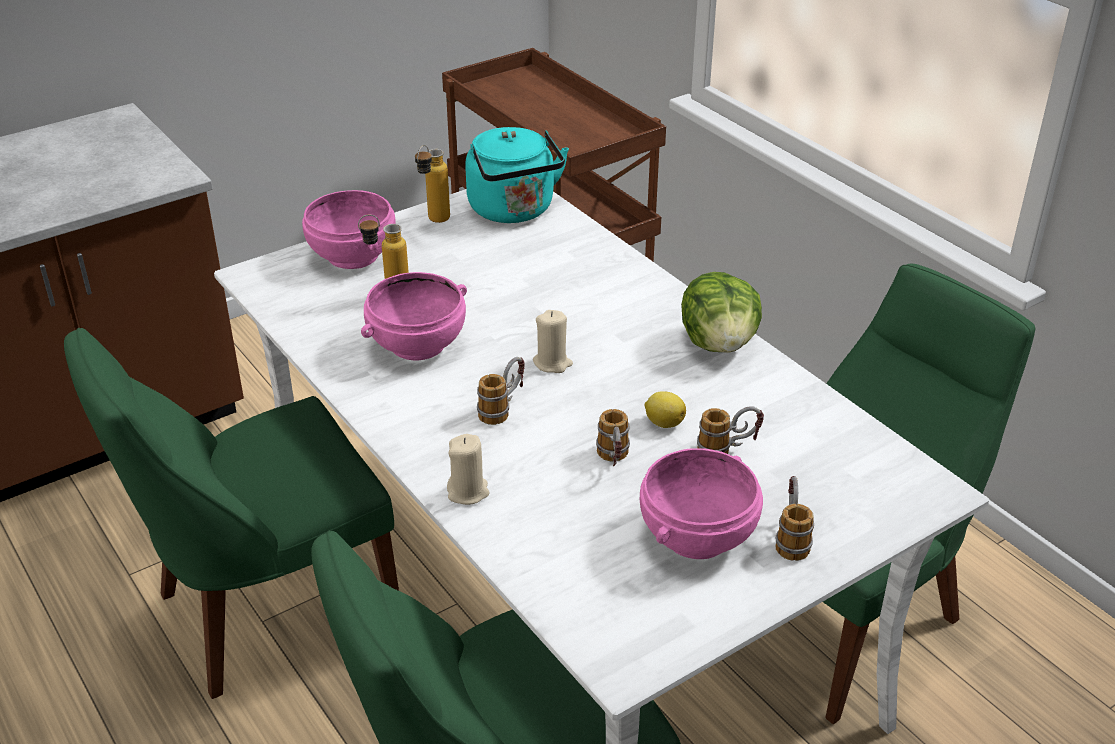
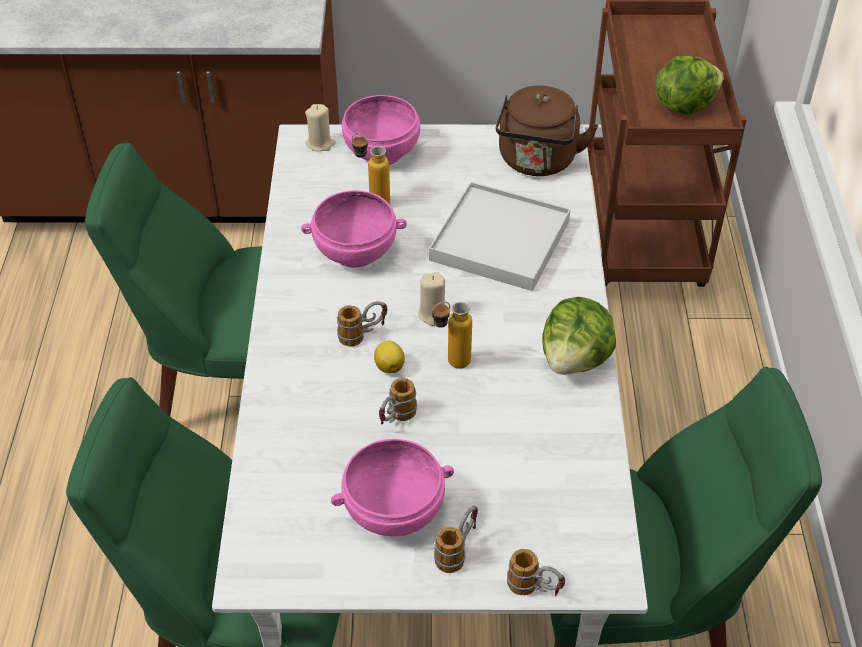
camera: 35 degrees right, 10 degrees up
bottle [415,145,450,223] -> bottle moved to [431,302,472,368]
beige candle [447,434,490,505] -> beige candle moved to [305,104,336,151]
turquoise kettle [465,127,569,223] -> brown kettle [496,85,598,176]
lemon [645,391,686,428] -> lemon moved to [374,341,405,373]
mug [697,406,764,454] -> mug moved to [507,549,565,596]
none -> white tray [429,182,571,291]
none -> lettuce [655,56,723,114]

